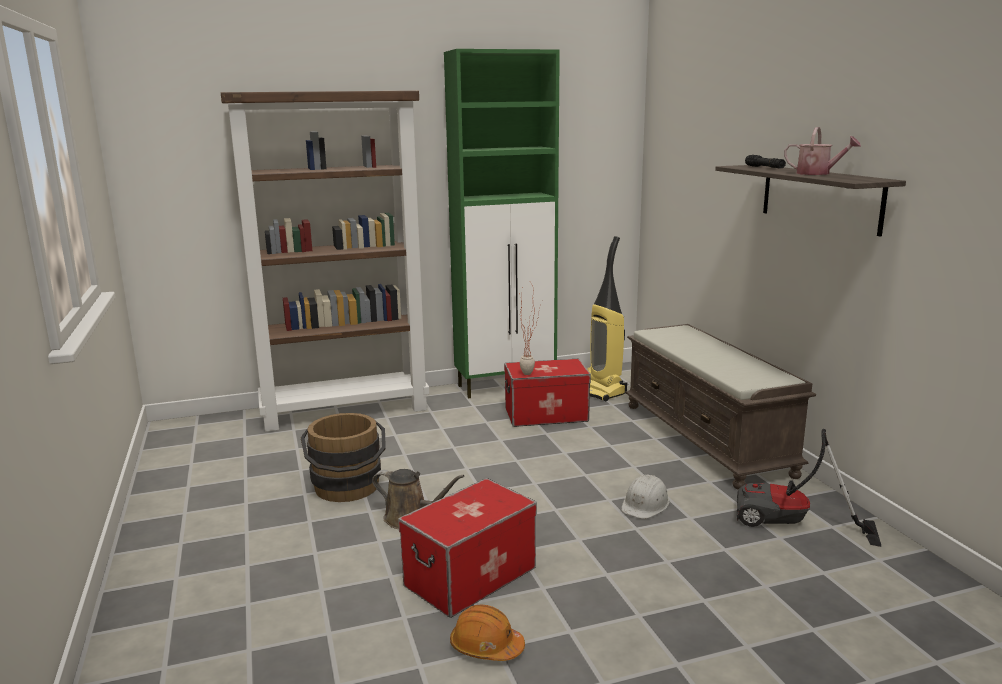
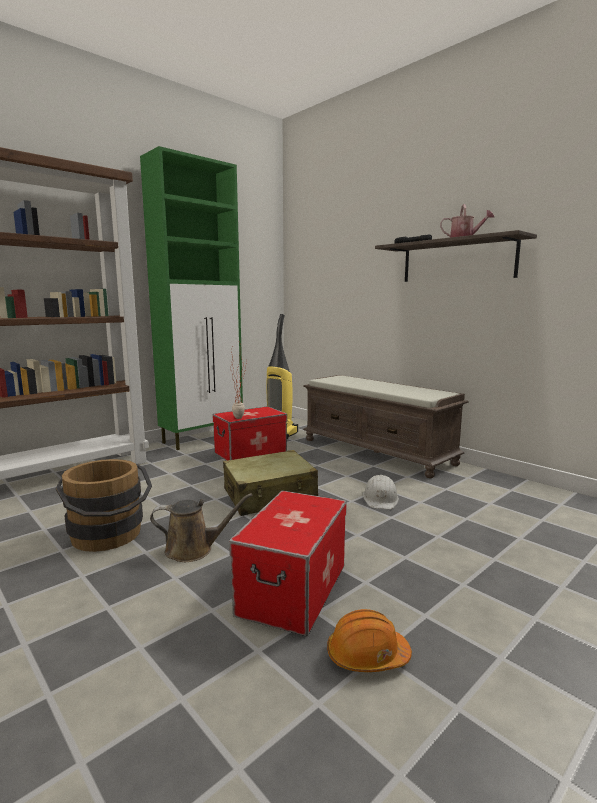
camera: 25 degrees left, 5 degrees down
vacuum cleaner [737,429,881,547] -> none
none -> beige suitcase [223,450,318,516]

